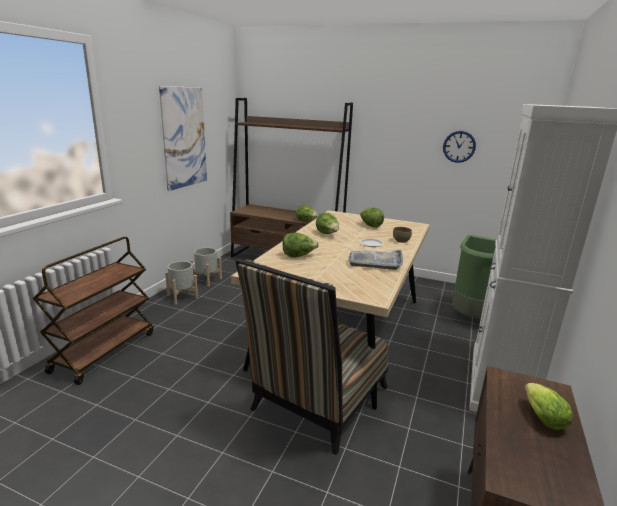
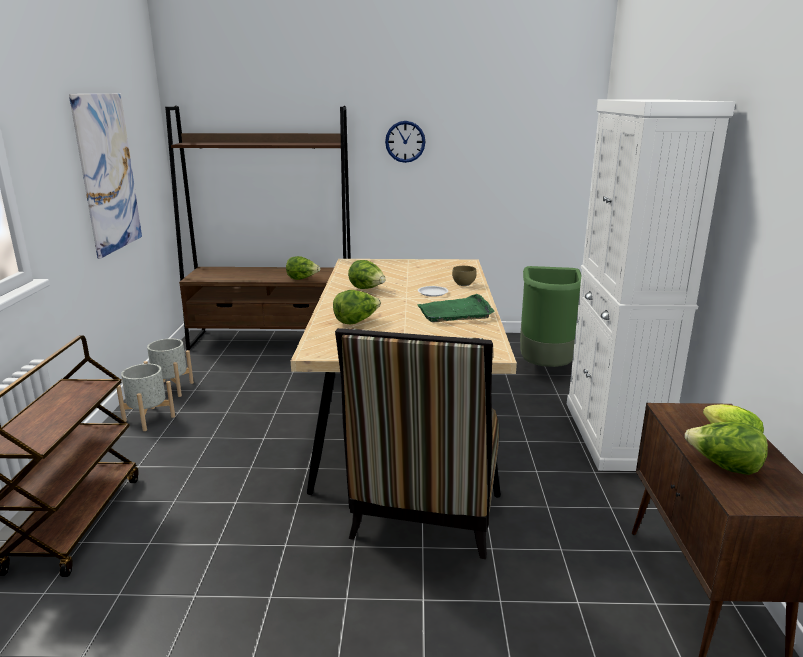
camera: 20 degrees left, 0 degrees up
grey tray [348,250,403,270] -> green tray [417,294,494,322]
lettuce [360,207,384,228] -> lettuce moved to [685,422,768,475]
wall clock [443,131,476,163] -> wall clock moved to [385,121,425,163]

